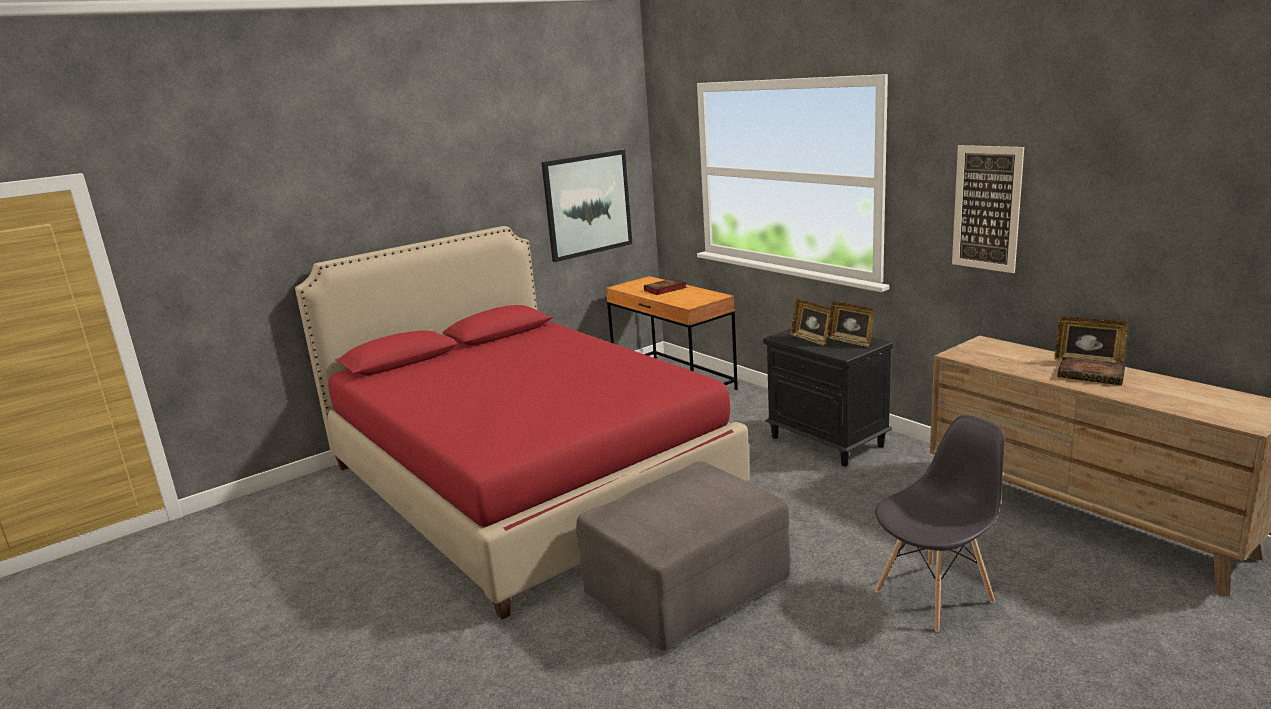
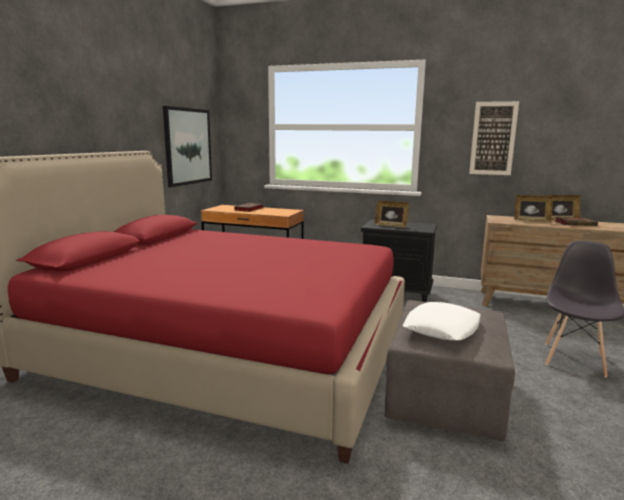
camera: 35 degrees left, 5 degrees down
picture frame [827,301,874,347] -> picture frame moved to [514,195,553,223]
none -> white pillow [403,302,481,341]

